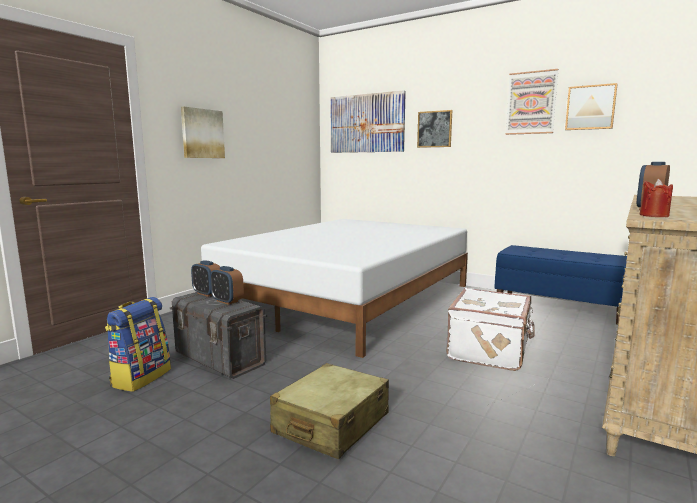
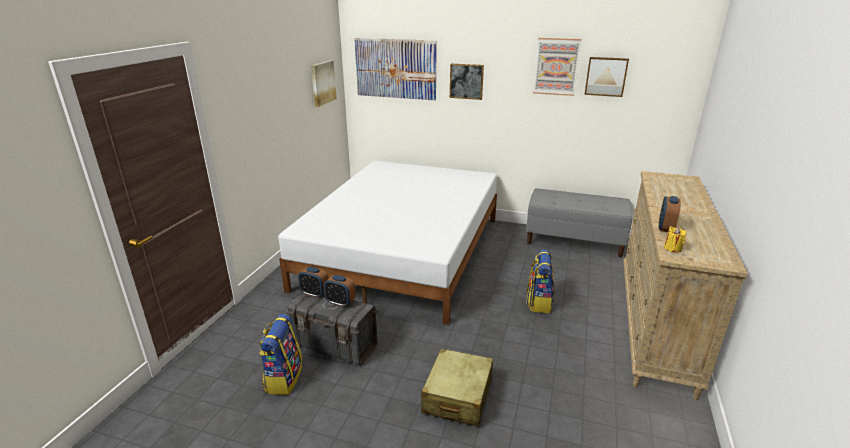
camera: 15 degrees left, 15 degrees up
picture [181,106,225,158] -> picture moved to [311,60,337,107]
white suitcase [446,288,535,371] -> backpack [526,249,555,313]
blue bench [494,245,627,324] -> grey bench [526,188,632,257]
red candle [639,179,673,217] -> yellow candle [664,226,686,252]

